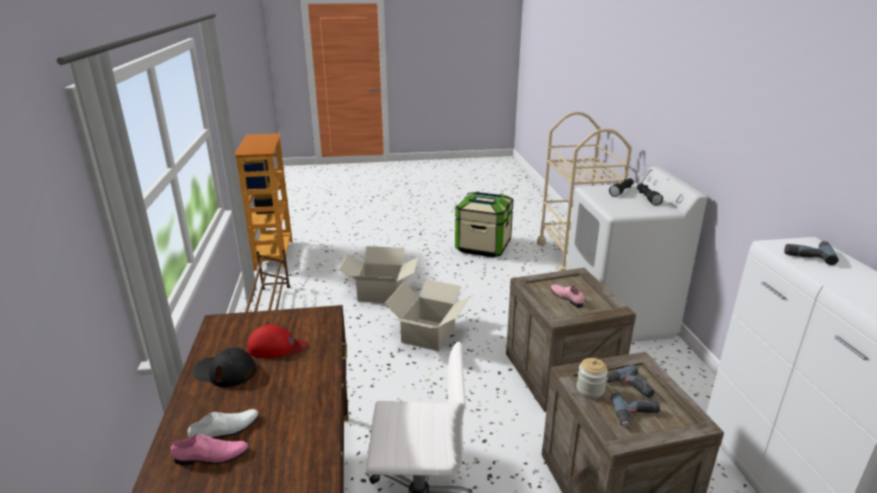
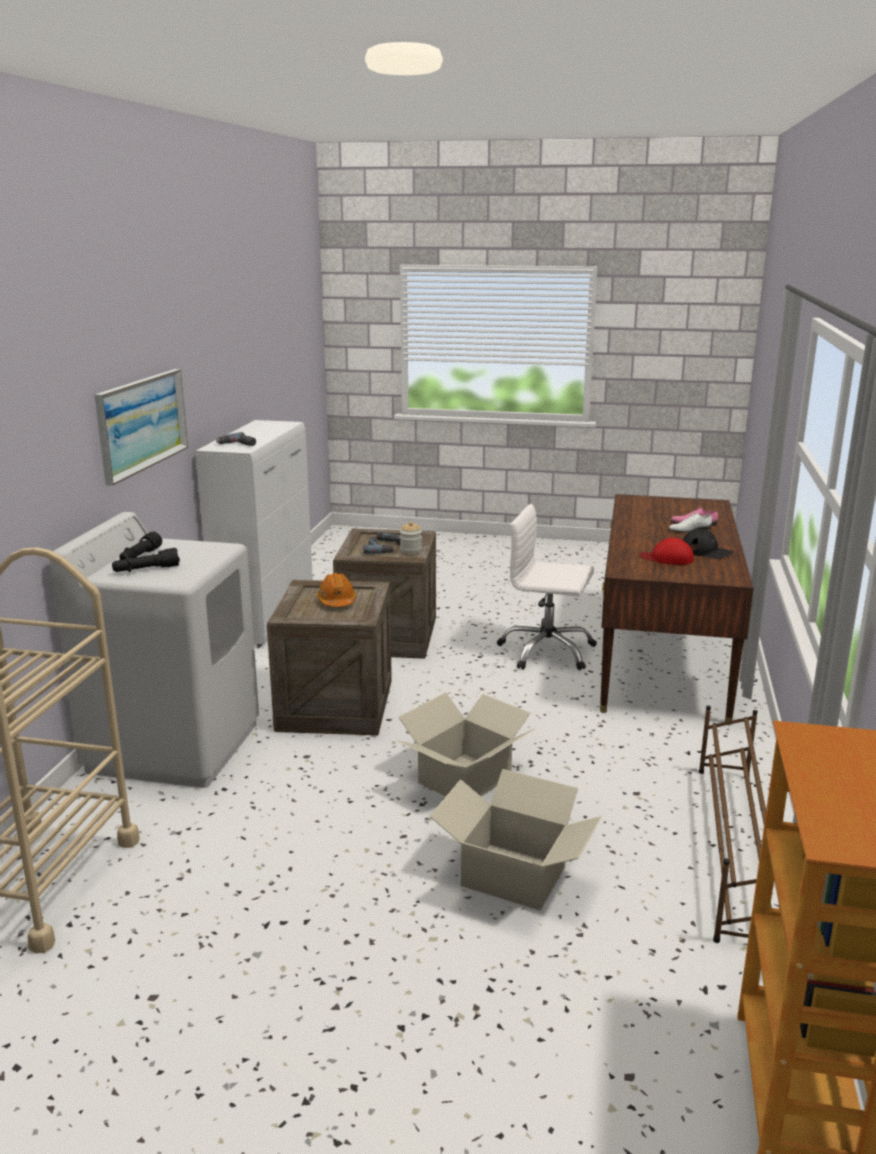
camera: 160 degrees left, 5 degrees down
storage box [455,191,513,257] -> none
pink shoe [550,284,584,308] -> orange hard hat [317,573,356,607]
none -> picture [94,369,188,486]

